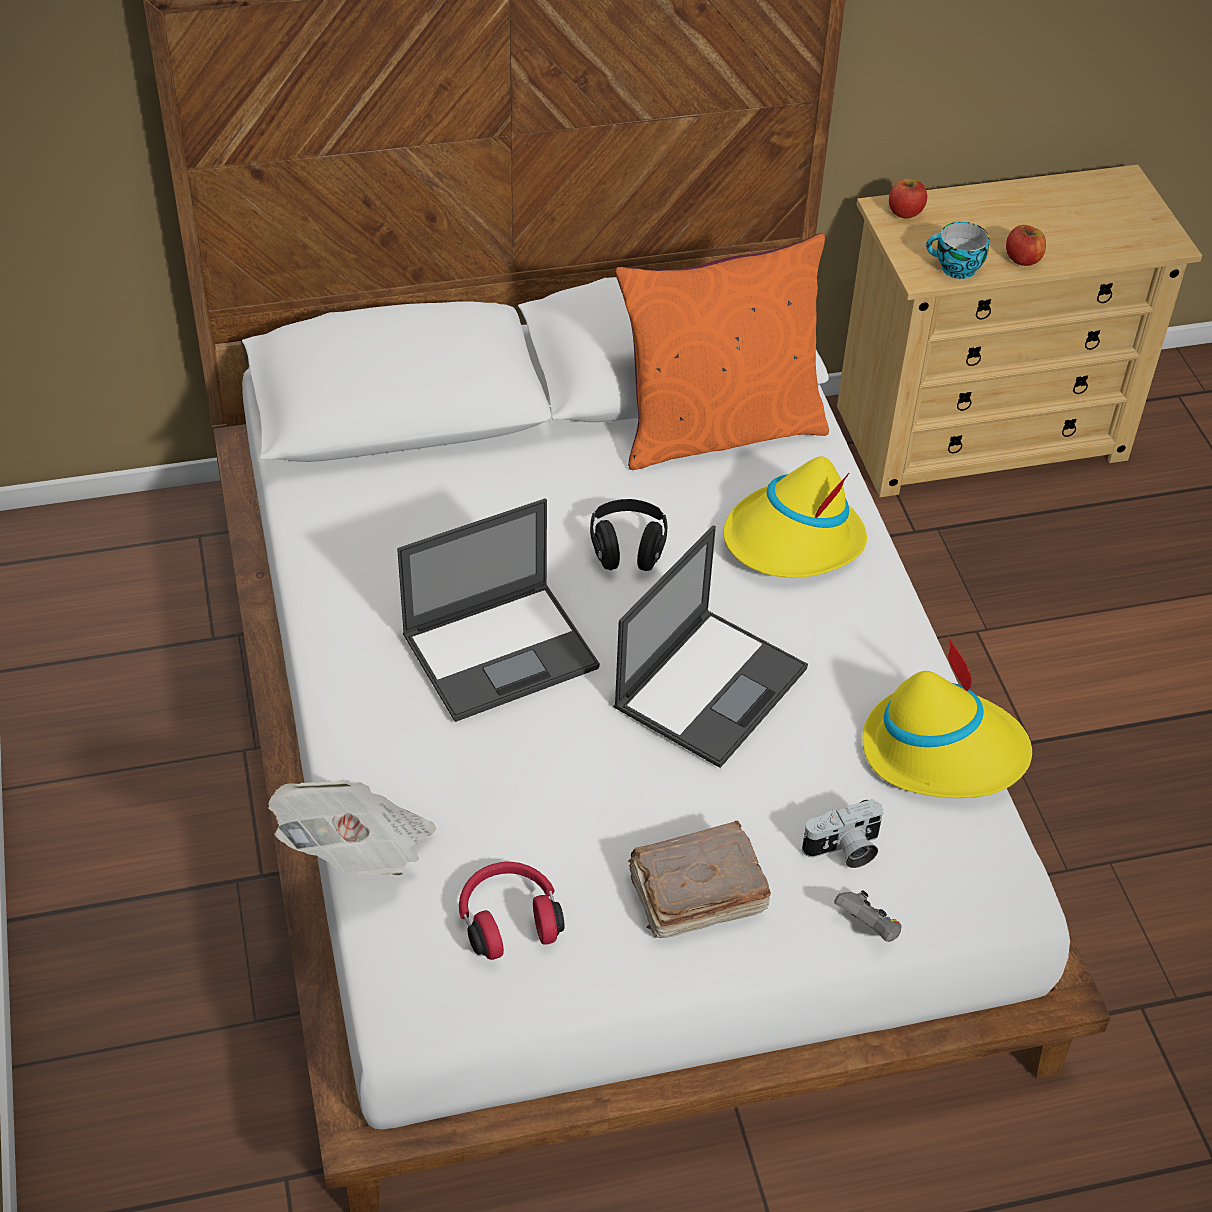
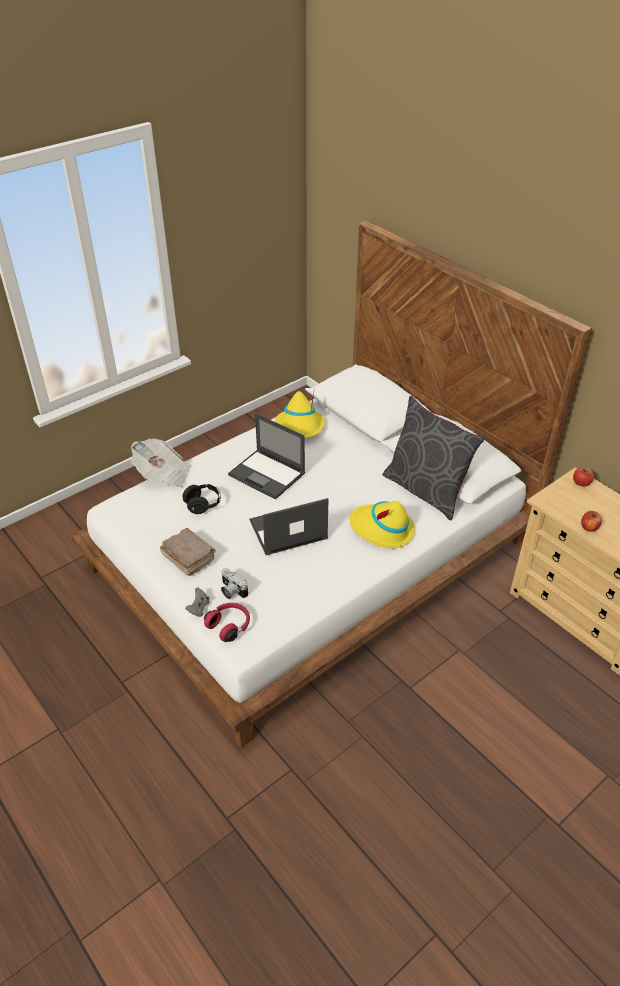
camera: 65 degrees right, 5 degrees down
red headphones [459,862,565,960] -> red headphones moved to [204,603,250,642]
black headphones [590,499,667,571] -> black headphones moved to [183,484,221,514]
laptop [613,525,808,768] -> laptop turned 150 degrees clockwise [249,498,329,555]
orange pillow [615,233,829,470] -> grey pillow [383,396,485,520]
yellow hat [862,636,1032,798] -> yellow hat moved to [275,391,325,438]
cup [926,222,989,279] -> none

